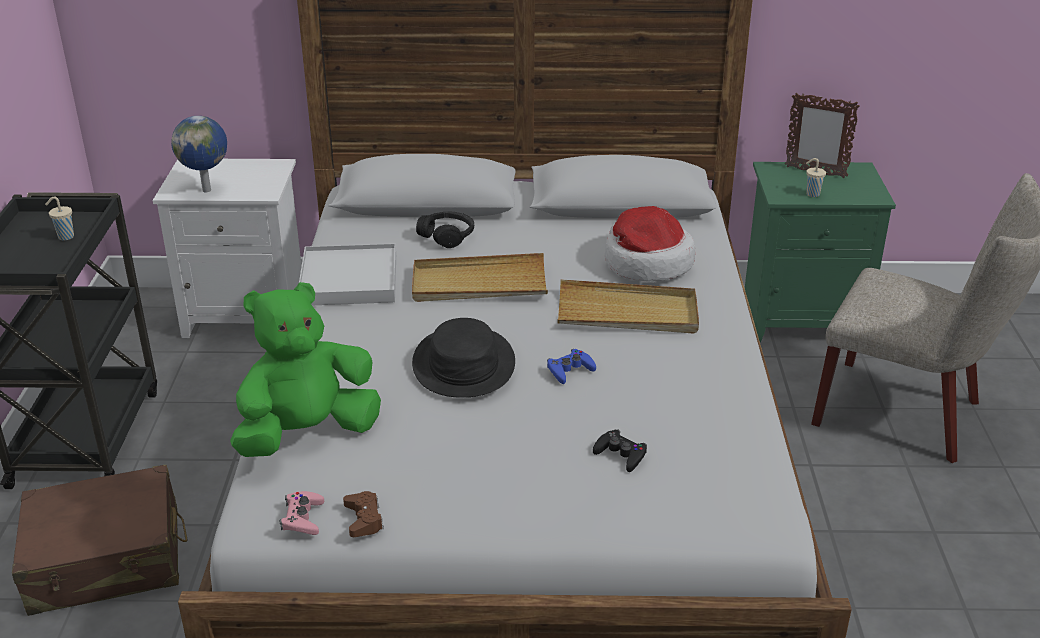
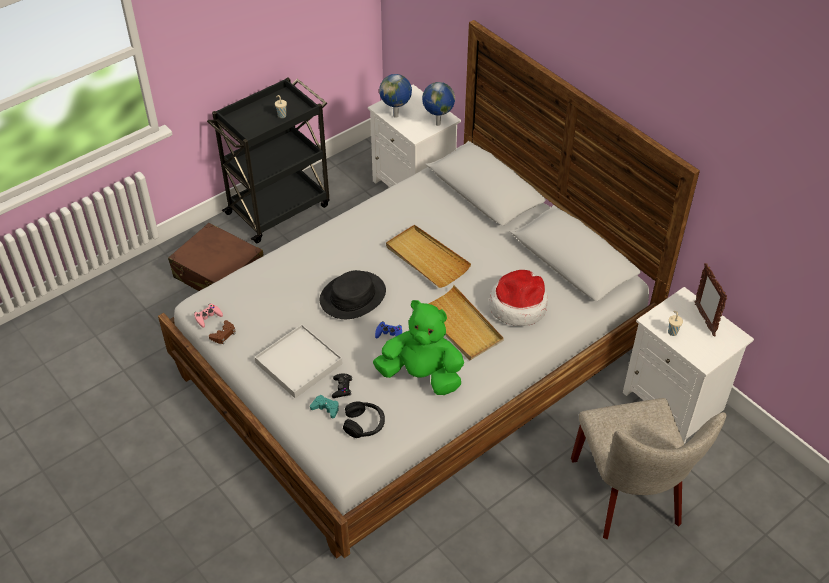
camera: 50 degrees right, 15 degrees up
green plush toy [230,282,381,457] -> green plush toy moved to [373,300,464,395]
white tray [299,243,396,305] -> white tray moved to [255,324,343,398]
black headphones [416,212,474,248] -> black headphones moved to [343,401,385,438]
green nightstand [745,162,896,343] -> white nightstand [623,287,754,444]
none -> turquoise game controller [310,395,339,418]
none -> globe [422,82,455,126]

